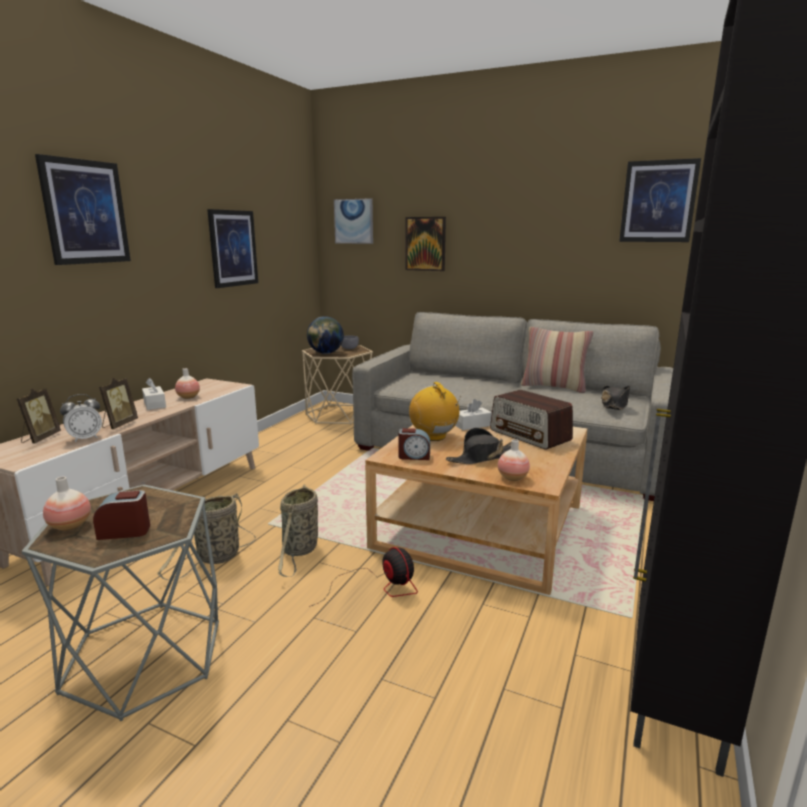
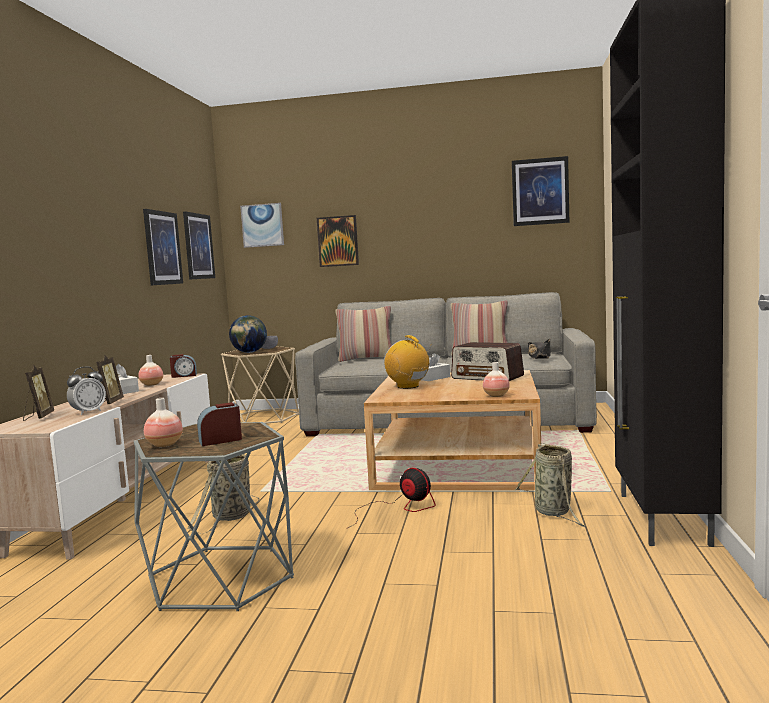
camera: 15 degrees left, 10 degrees down
picture [35,154,131,265] -> picture moved to [183,212,215,280]
basket [278,485,318,577] -> basket moved to [515,443,584,527]
alarm clock [399,428,430,460] -> alarm clock moved to [170,354,197,378]
black hat [446,428,511,464] -> none
none -> pillow [335,306,392,362]

